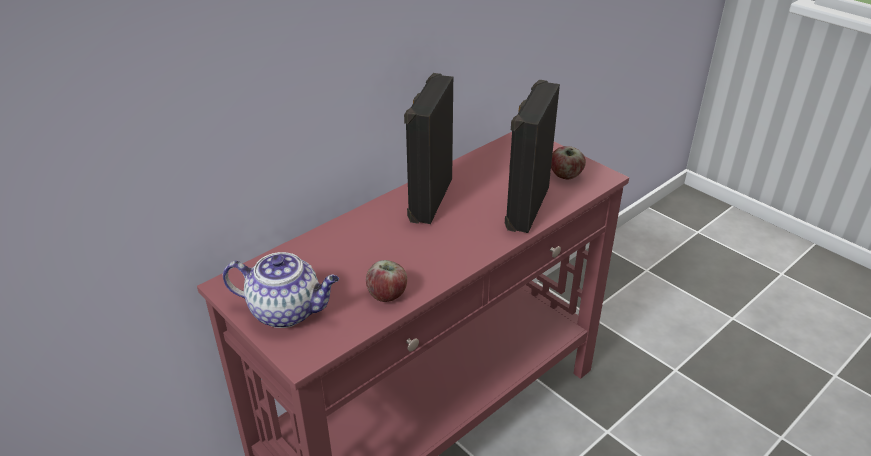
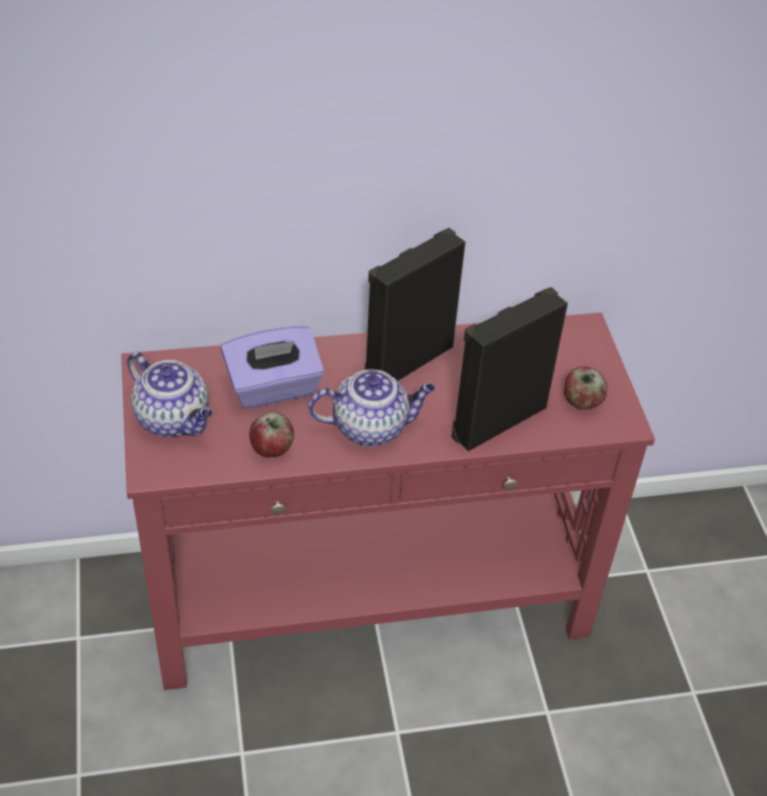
camera: 30 degrees right, 10 degrees up
none -> purple tissue box [221,326,324,408]
none -> teapot [309,369,435,446]

